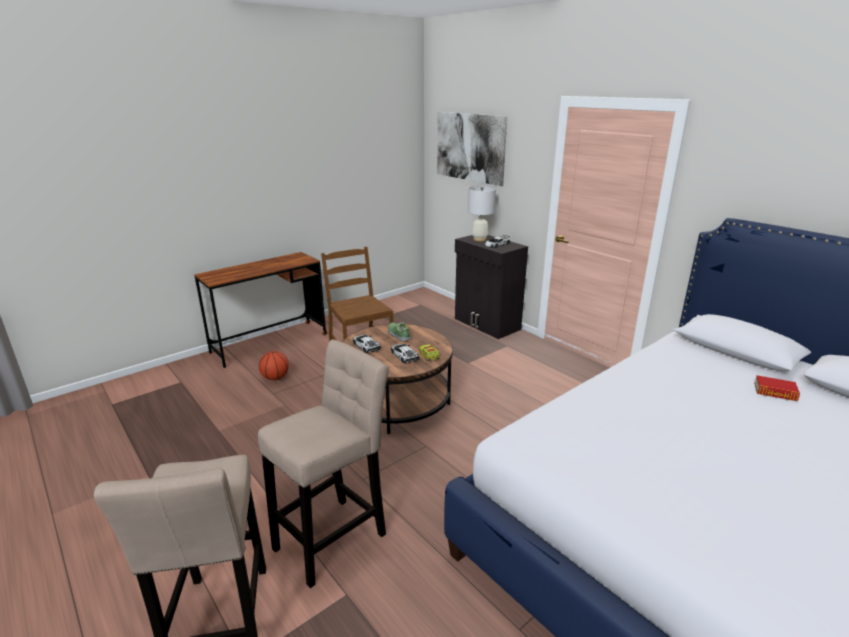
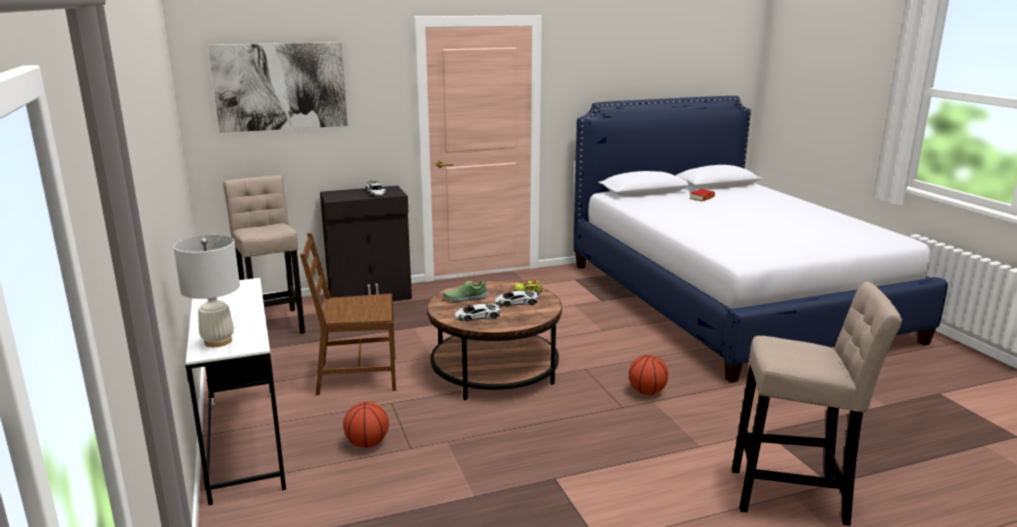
camera: 70 degrees left, 5 degrees down
brown desk [194,252,327,368] -> white desk [185,278,286,505]
beige stool [258,339,389,588] -> beige stool moved to [223,175,305,334]
white table lamp [468,186,496,241] -> white table lamp moved to [174,235,240,347]
none -> basketball [629,355,668,395]

